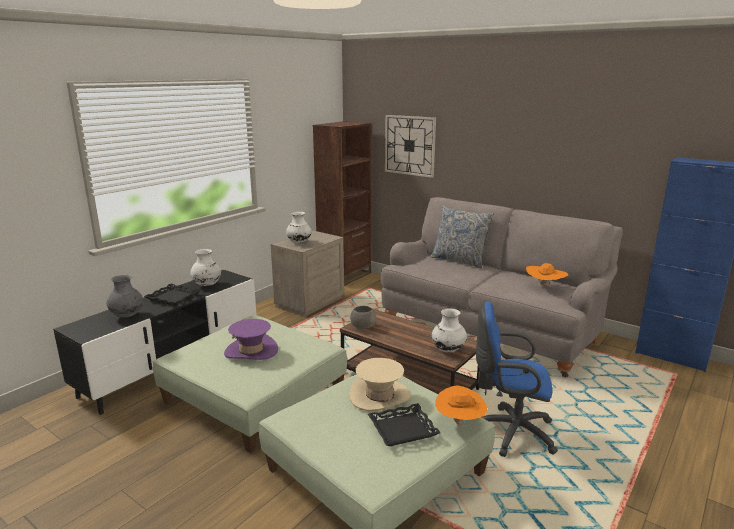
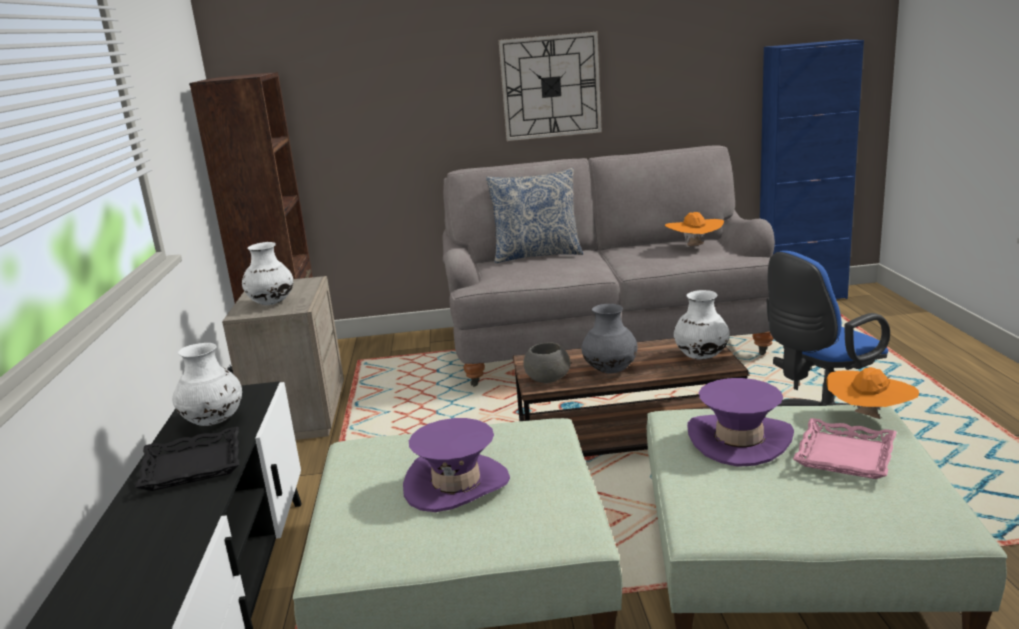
camera: 40 degrees left, 0 degrees up
grey vase [107,275,143,318] -> grey vase moved to [582,304,638,373]
beige hat [349,358,410,411] -> purple hat [687,378,794,467]
black tray [368,403,441,446] -> pink tray [793,418,897,479]
wall clock [385,115,436,178] -> wall clock moved to [499,32,602,141]

